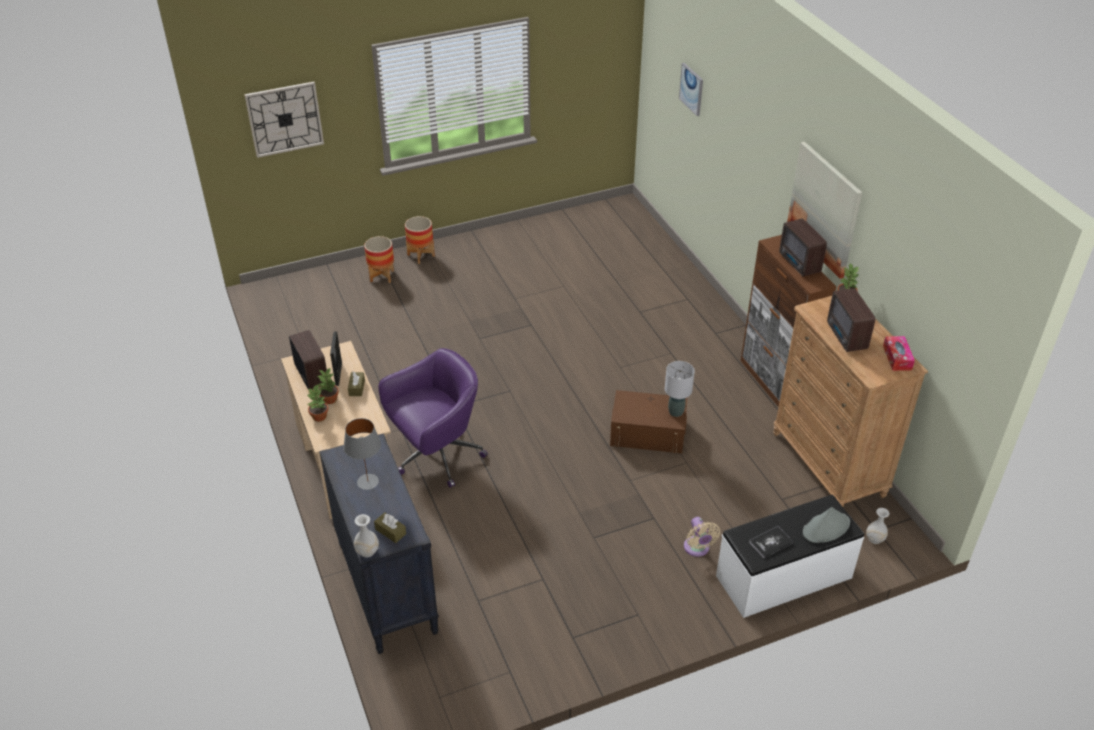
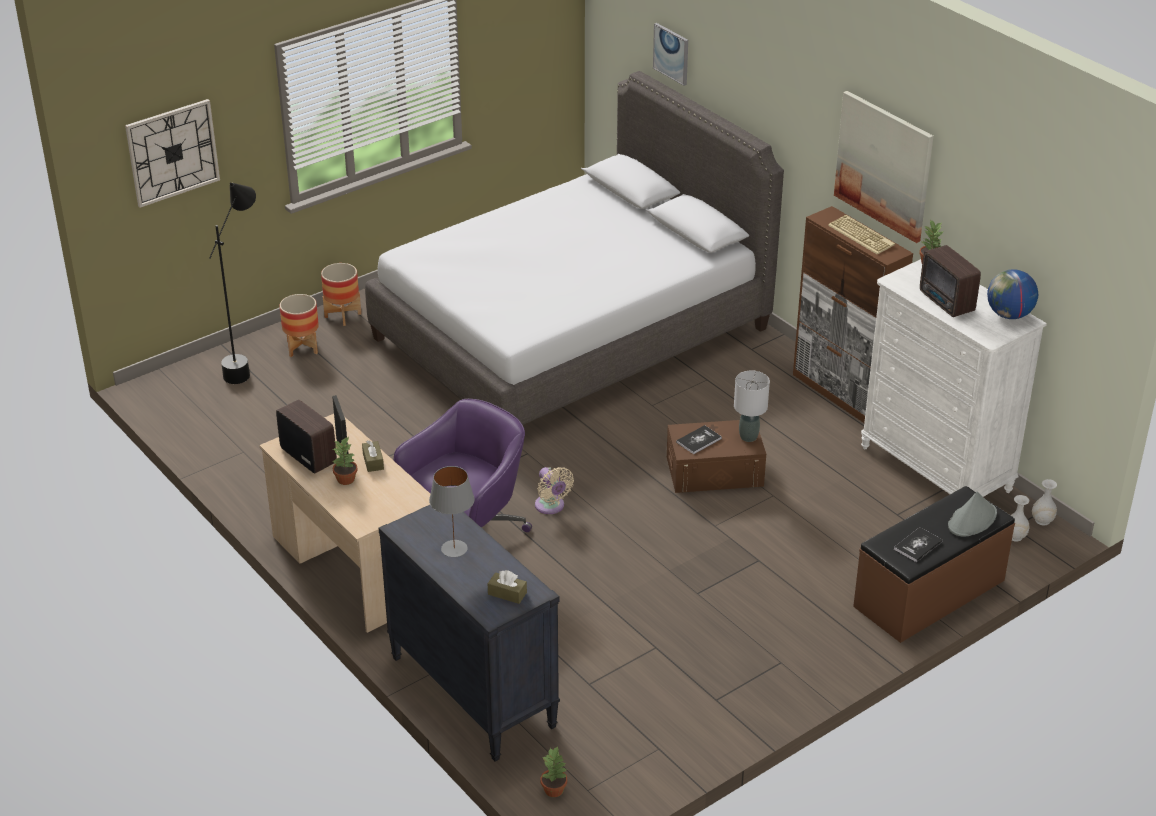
camera: 15 degrees left, 5 degrees down
potted plant [307,385,328,422] -> potted plant moved to [540,747,568,797]
white vase [354,514,379,557] -> white vase moved to [1032,479,1057,525]
beige fan [684,517,720,557] -> beige fan moved to [535,467,574,514]
white bench [716,495,864,618] -> brown bench [853,486,1015,643]
brown dresser [773,296,928,507] -> white dresser [861,259,1047,497]
radio [779,218,827,277] -> keyboard [828,215,895,255]
tissue box [883,336,915,371] -> globe [987,269,1038,319]
none -> black floor lamp [209,182,256,384]
none -> grey bed [365,71,784,425]
none -> book [676,425,722,454]

